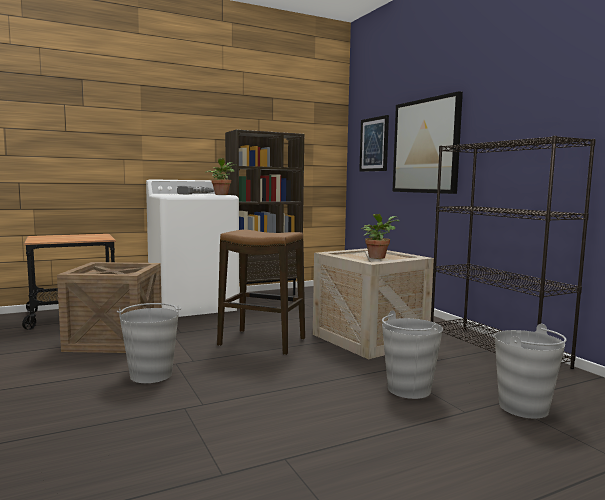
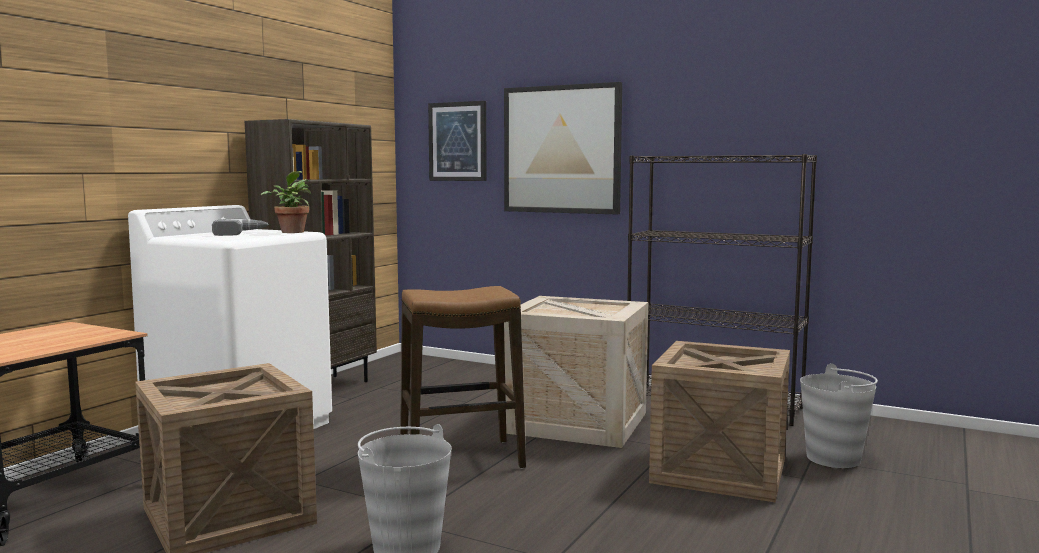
camera: 35 degrees left, 0 degrees up
potted plant [361,214,399,259] -> none
grey bucket [382,310,443,399] -> crate [649,341,790,502]

